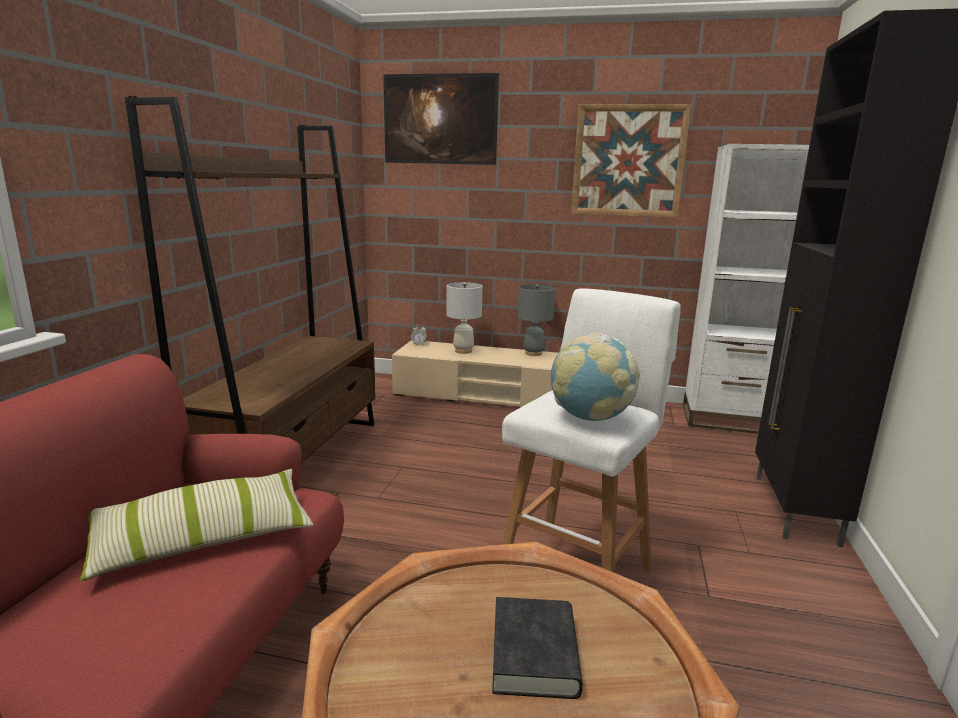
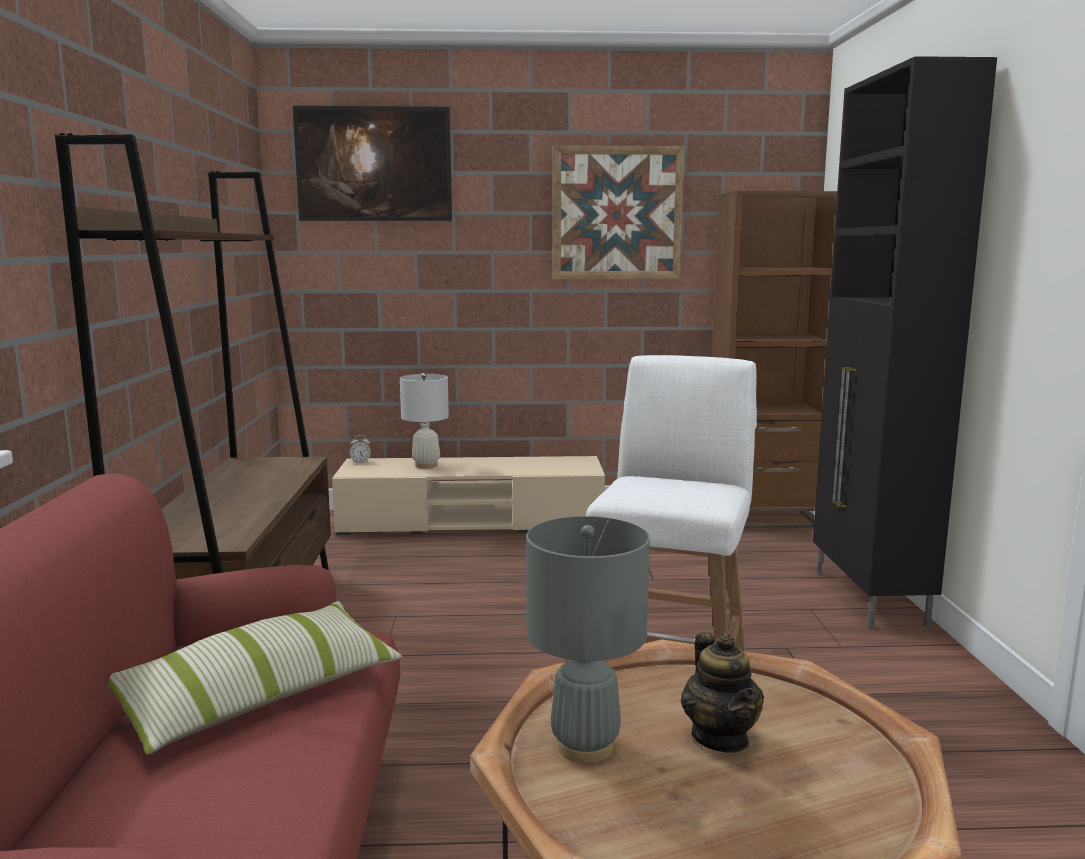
camera: 15 degrees left, 5 degrees down
black book [492,597,583,699] -> teapot [681,632,764,753]
grey table lamp [518,284,555,356] -> grey table lamp moved to [526,516,650,763]
globe [551,333,640,421] -> none
white bookcase [683,144,809,434] -> brown bookcase [712,191,837,529]

